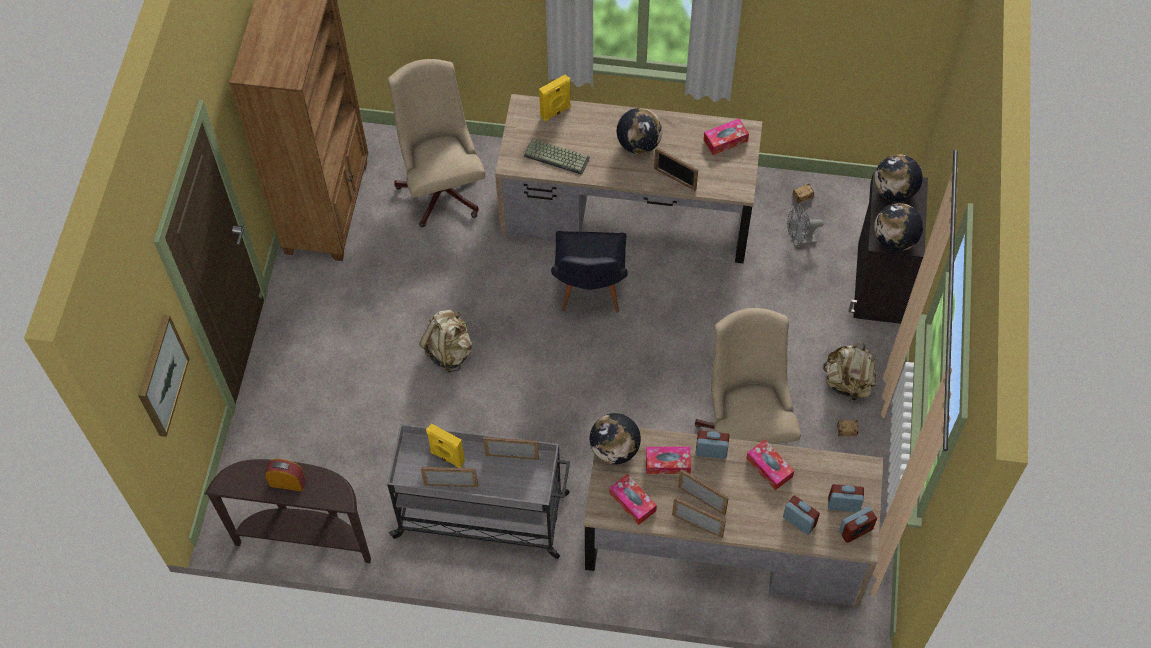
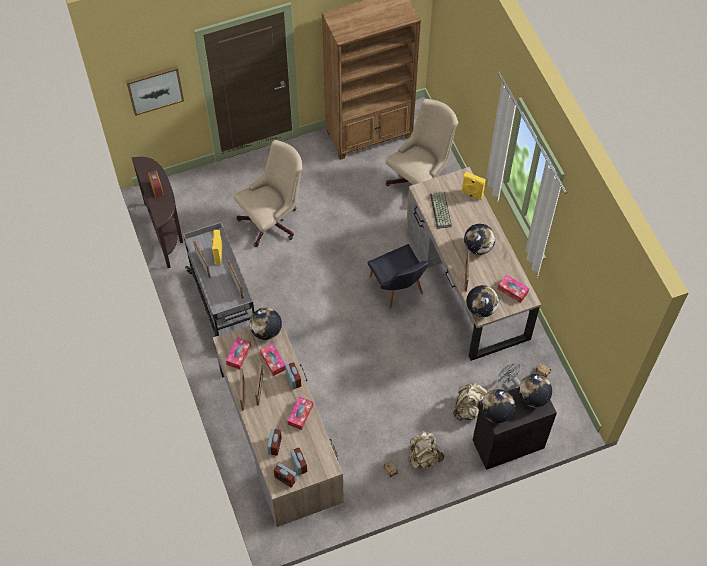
camera: 60 degrees right, 0 degrees up
beige backpack [419,310,472,373] -> beige backpack moved to [453,383,487,420]
black chair [551,231,628,313] -> black chair turned 90 degrees counterclockwise [368,244,429,309]
beige office chair [695,308,801,444] -> beige office chair moved to [234,140,303,247]
none -> globe [466,285,499,317]

